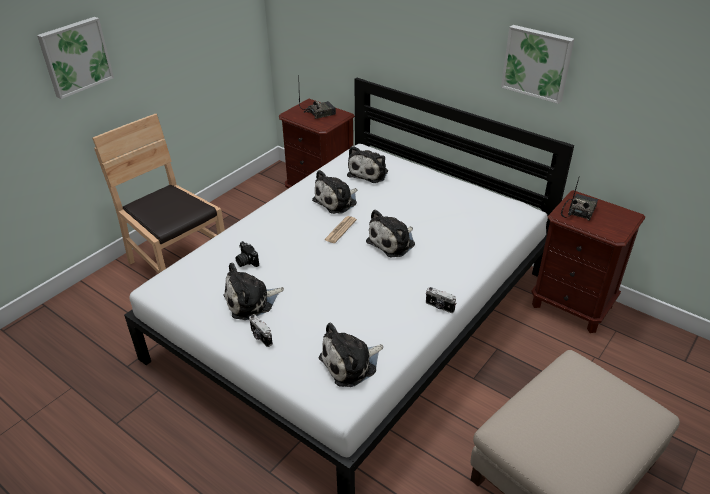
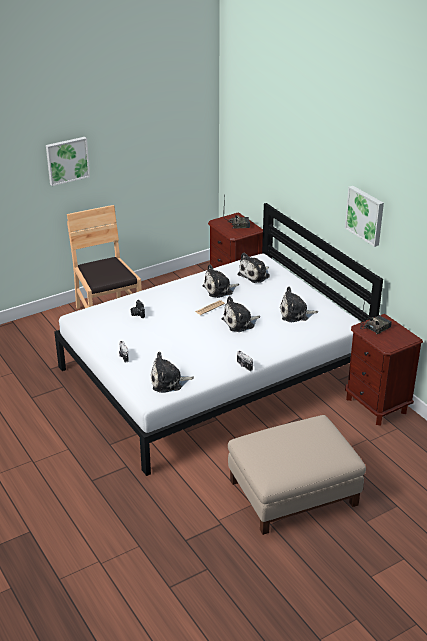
camera: 20 degrees right, 5 degrees down
plush toy [224,262,284,320] -> plush toy moved to [280,286,318,322]

